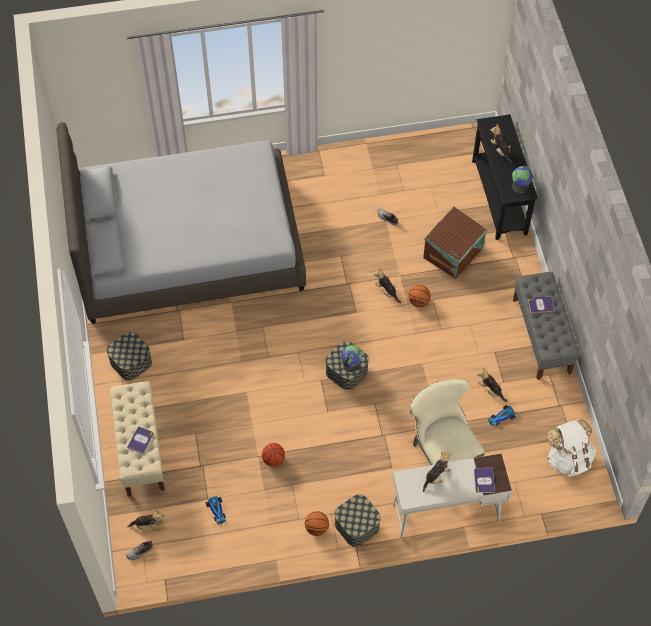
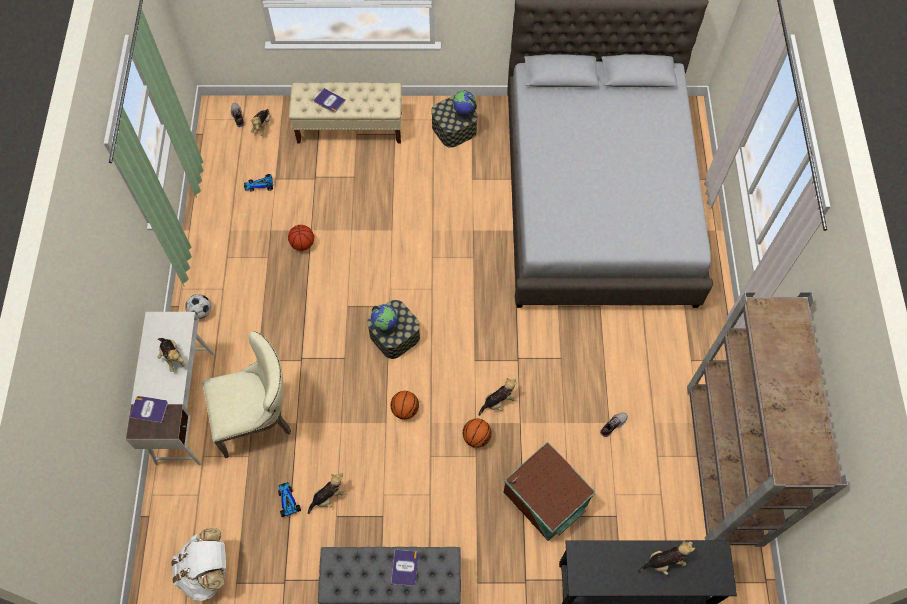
camera: 100 degrees right, 5 degrees up
basketball [305,511,329,536] -> basketball moved to [390,391,419,420]
storage box [334,494,381,547] -> football [185,294,211,319]
globe [512,165,533,193] -> globe moved to [453,90,477,122]
none -> brown bookcase [687,292,848,547]

